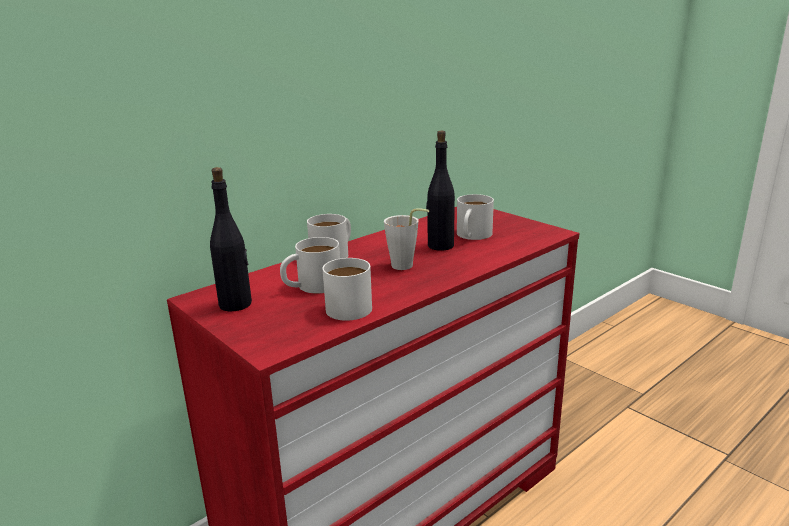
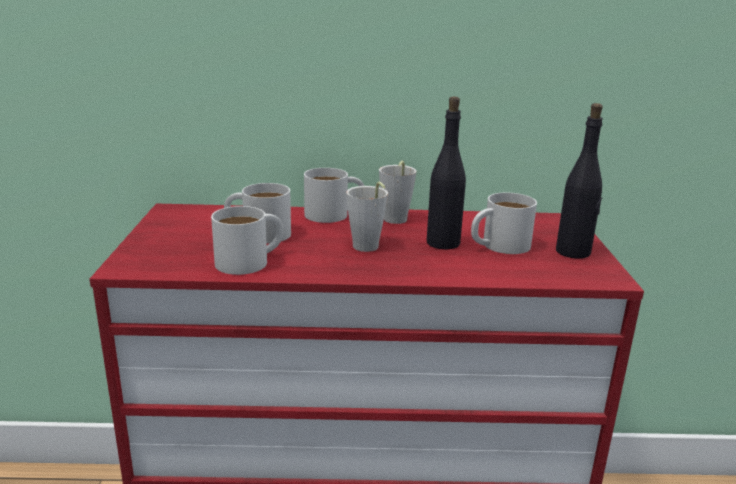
camera: 40 degrees right, 0 degrees up
black bottle [210,167,252,312] -> black bottle moved to [556,103,603,259]
none -> grey cup [379,160,417,224]

